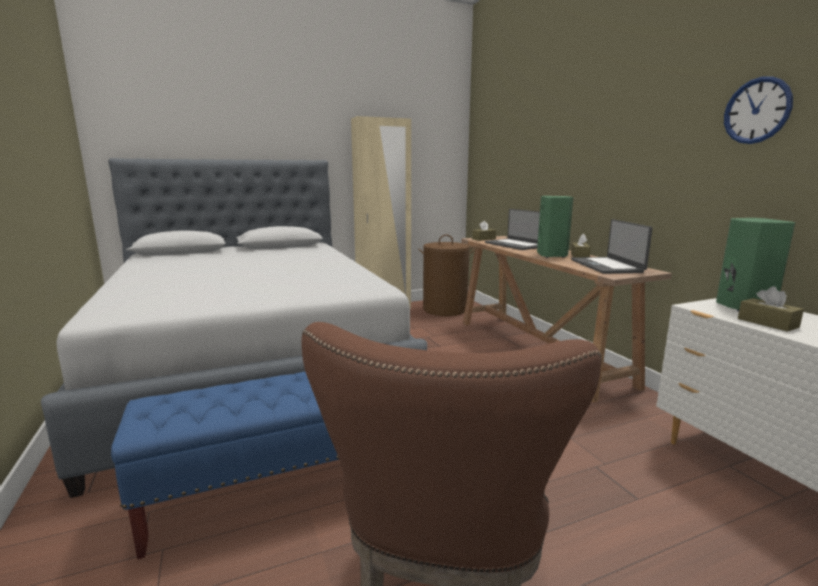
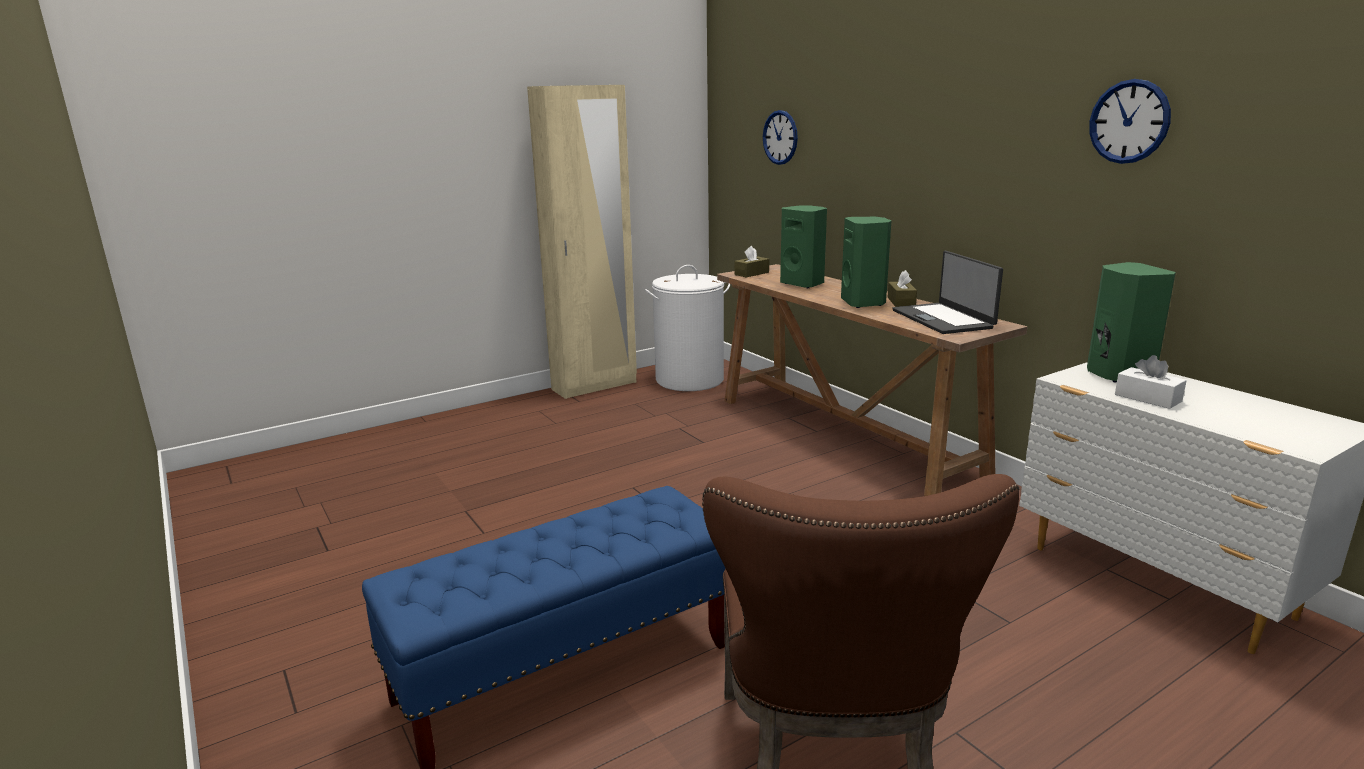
camera: 10 degrees left, 5 degrees up
grey bed [41,158,427,498] -> none
brown laundry basket [418,234,474,316] -> white laundry basket [645,265,730,391]
laptop [485,209,540,250] -> green speaker [780,205,827,288]
brown tissue box [738,287,804,332] -> white tissue box [1115,355,1187,409]
none -> wall clock [763,110,798,165]

